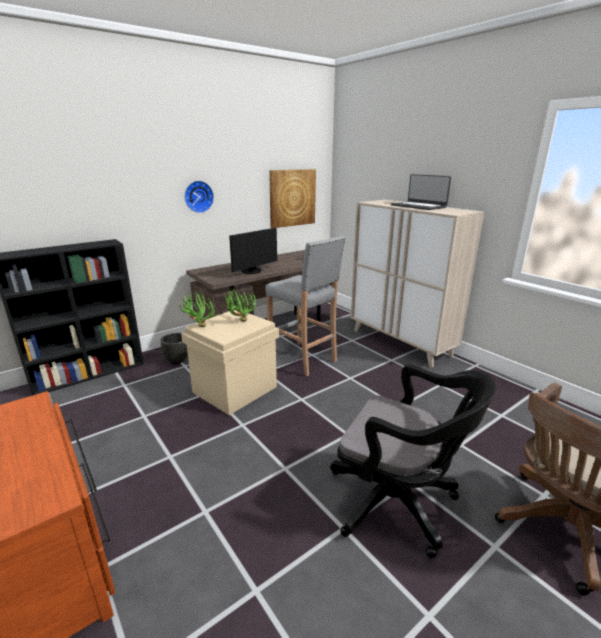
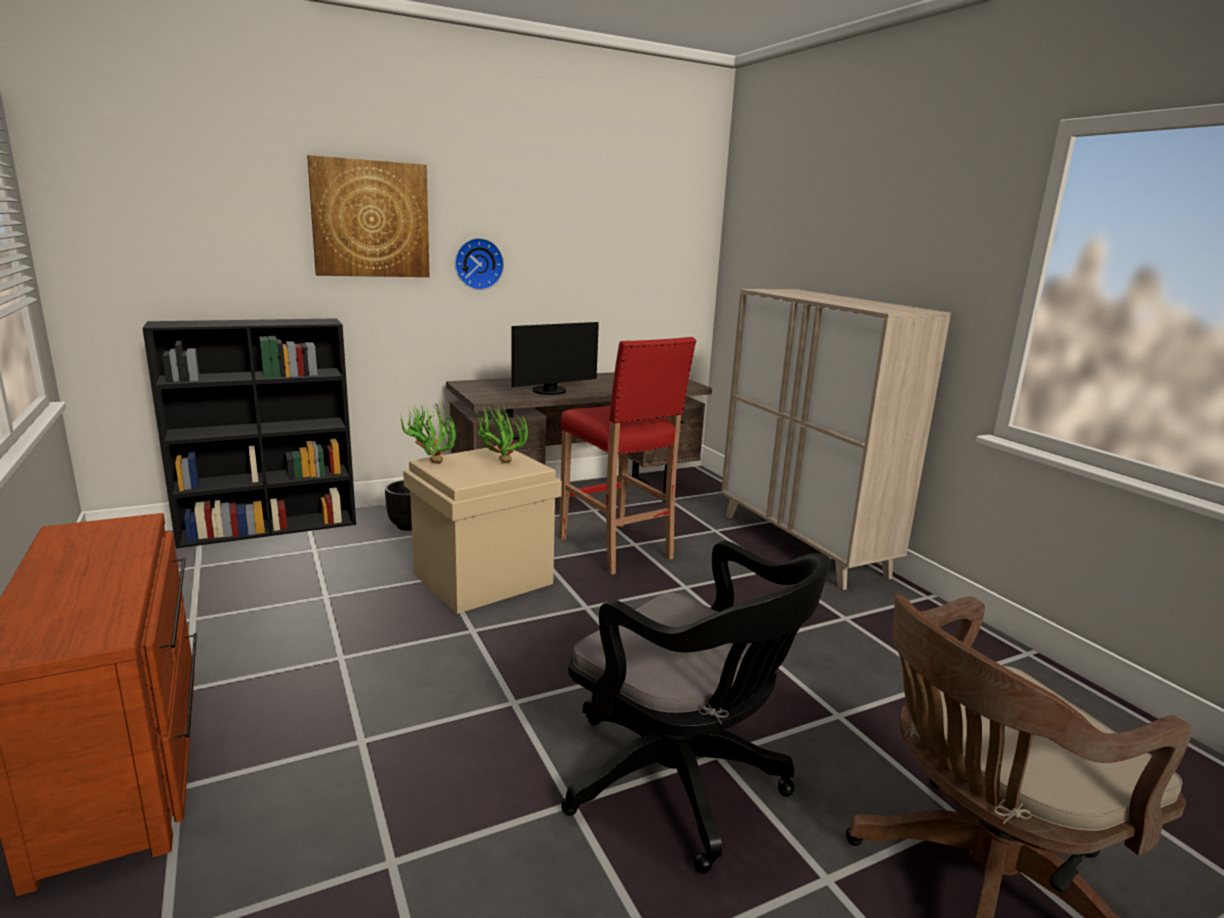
camera: 10 degrees right, 5 degrees down
grey stool [265,236,346,376] -> red stool [559,337,696,575]
picture [269,169,316,228] -> picture moved to [307,155,429,277]
laptop [391,174,451,210] -> none

